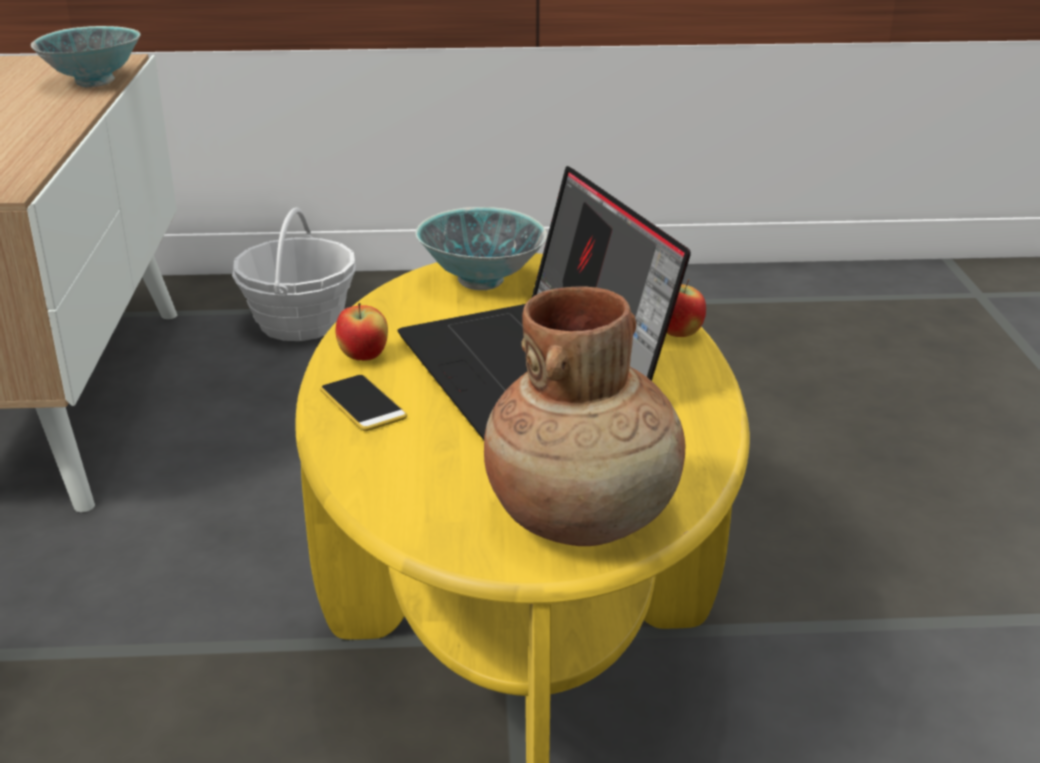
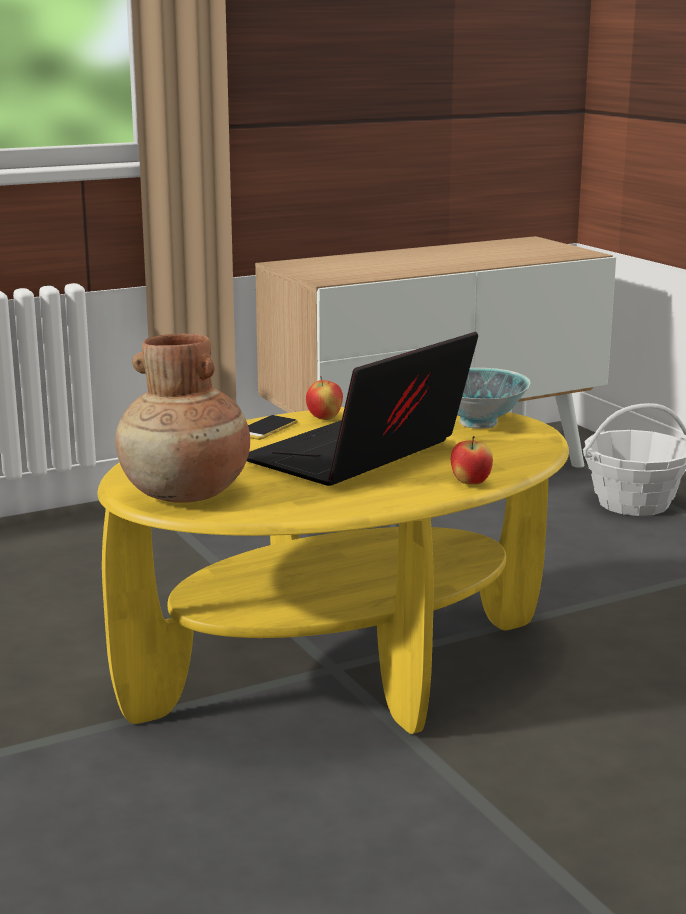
camera: 65 degrees right, 10 degrees down
bowl [31,26,141,88] -> none

